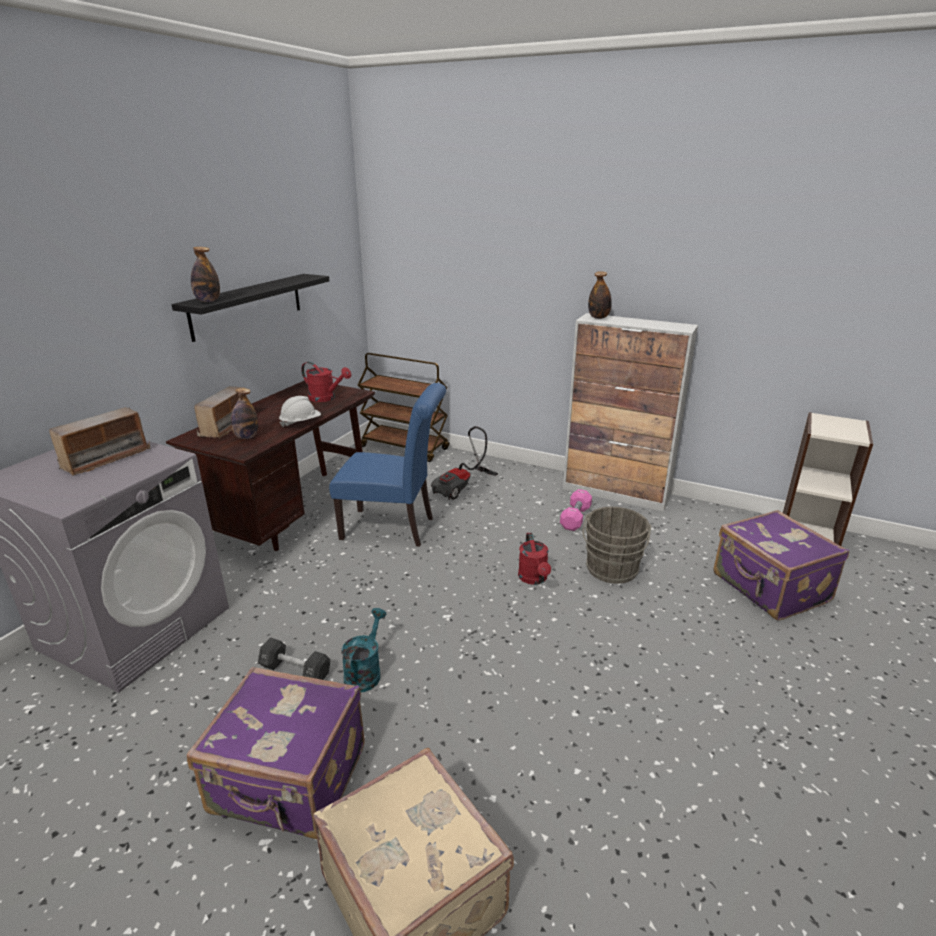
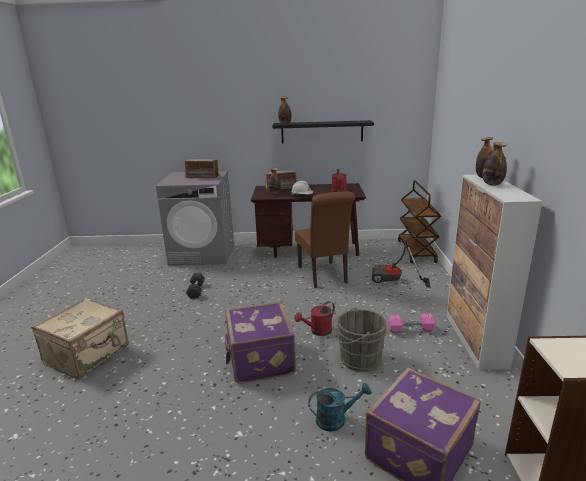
camera: 65 degrees right, 5 degrees down
purple suitcase [187,667,365,840] -> purple suitcase moved to [224,302,296,384]
blue chair [329,383,446,547] -> brown chair [295,191,355,288]
turquoise watering can [342,608,386,692] -> turquoise watering can moved to [308,383,371,431]
none -> bottle [483,142,507,186]

